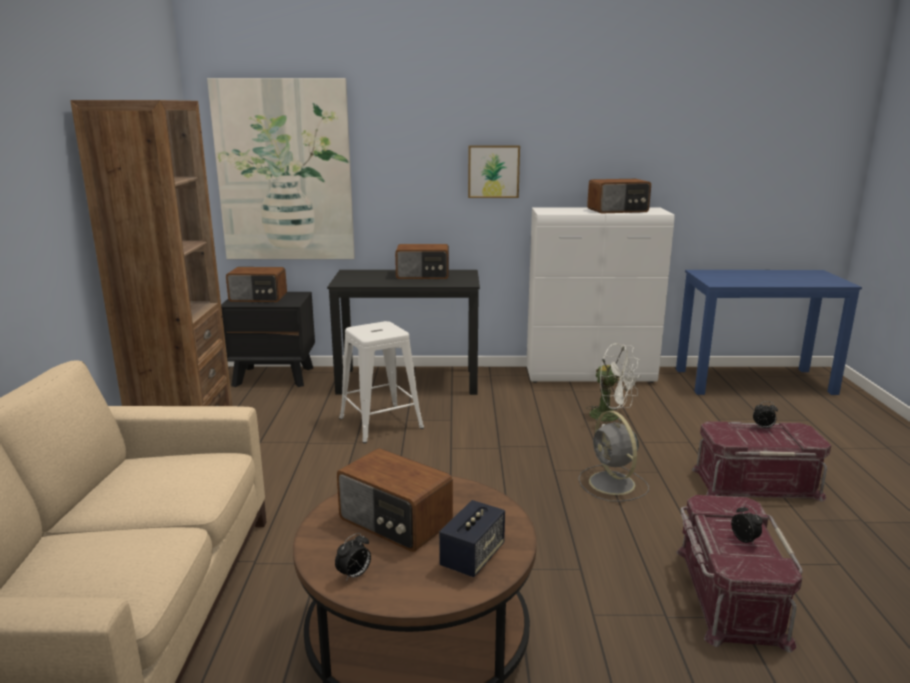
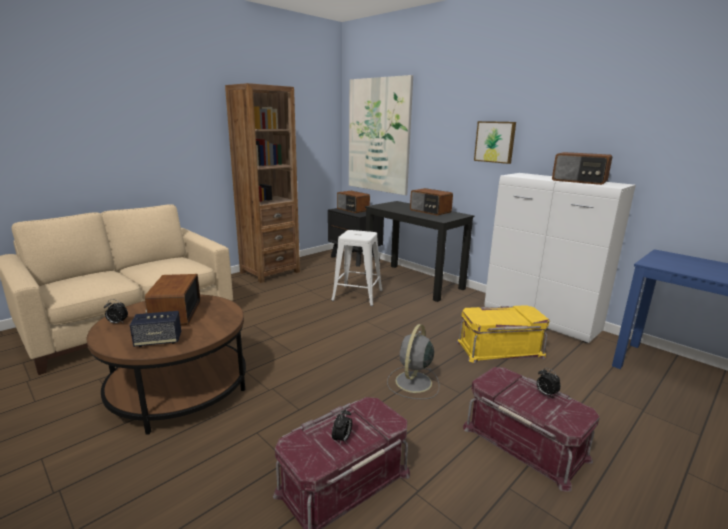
camera: 45 degrees right, 0 degrees up
white fan [586,343,641,426] -> yellow storage box [456,305,550,363]

